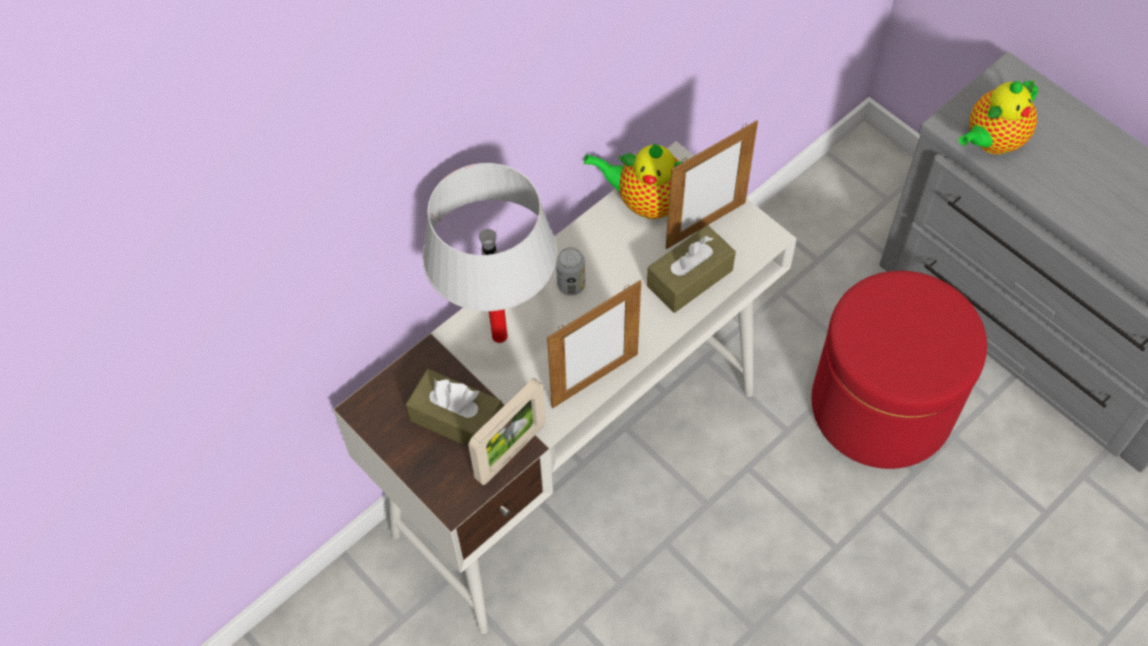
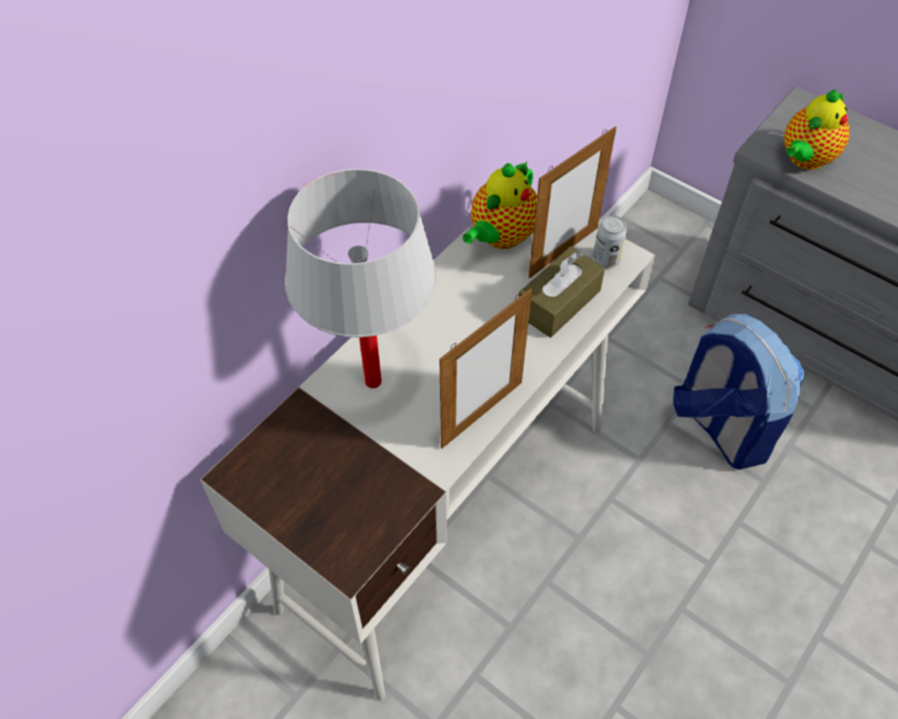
camera: 10 degrees left, 5 degrees down
brown tissue box [406,369,502,447] -> none
picture frame [469,378,546,485] -> none
can [556,247,585,296] -> can moved to [593,216,627,268]
teapot [583,143,683,219] -> teapot turned 60 degrees counterclockwise [462,162,537,249]
red ottoman [812,271,987,469] -> backpack [673,314,804,470]

